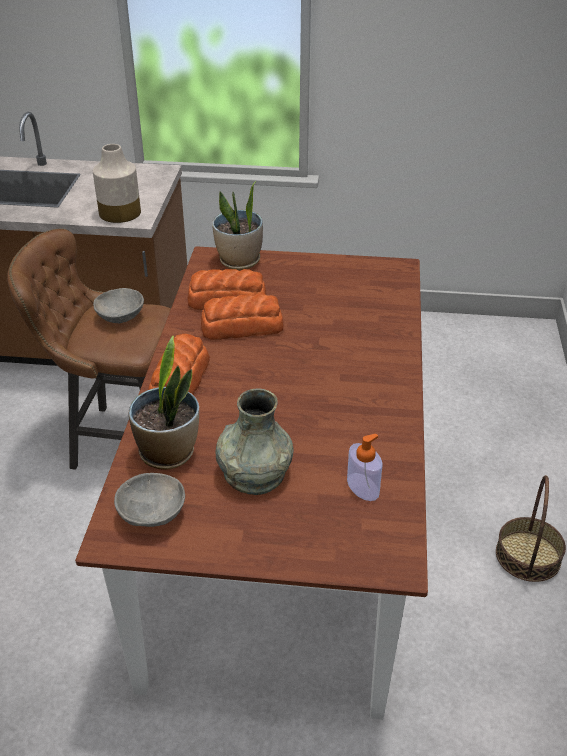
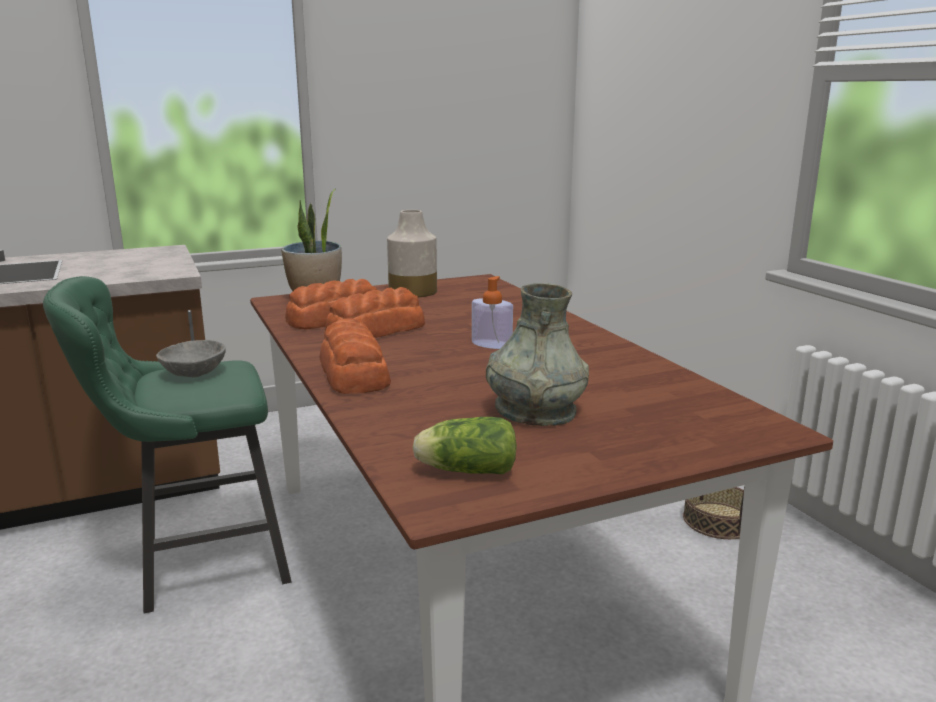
camera: 30 degrees left, 20 degrees down
brown stool [7,228,171,470] -> green stool [43,276,292,614]
beige vase [93,144,141,223] -> beige vase moved to [387,210,437,297]
grey bowl [114,473,185,527] -> lettuce [413,417,517,474]
potted plant [129,336,199,470] -> none
soap dispenser [347,434,383,501] -> soap dispenser moved to [472,276,513,349]

